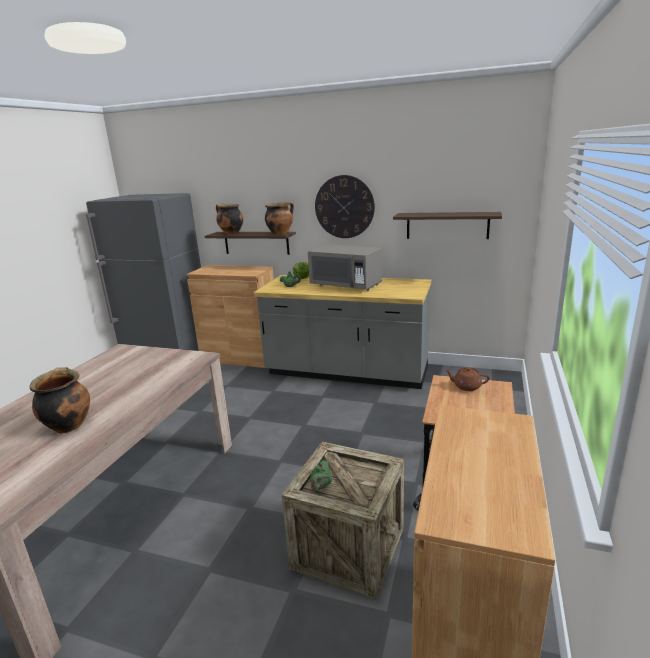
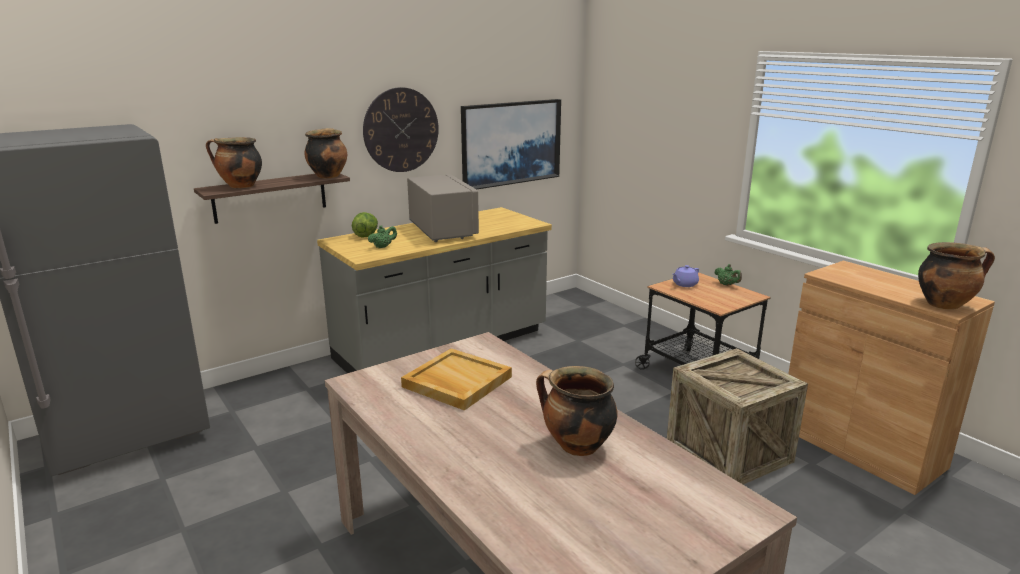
camera: 55 degrees left, 0 degrees up
brown cabinet [186,265,274,368] -> none
grey microwave [308,245,382,291] -> grey microwave turned 90 degrees counterclockwise [407,174,479,242]
green teapot [310,461,332,491] -> green teapot moved to [714,264,742,286]
shelf [393,212,502,239] -> picture [461,99,561,189]
brown teapot [445,367,490,391] -> purple teapot [673,265,699,287]
none -> beige tray [401,348,512,411]
none -> cooking pot [918,242,995,310]

